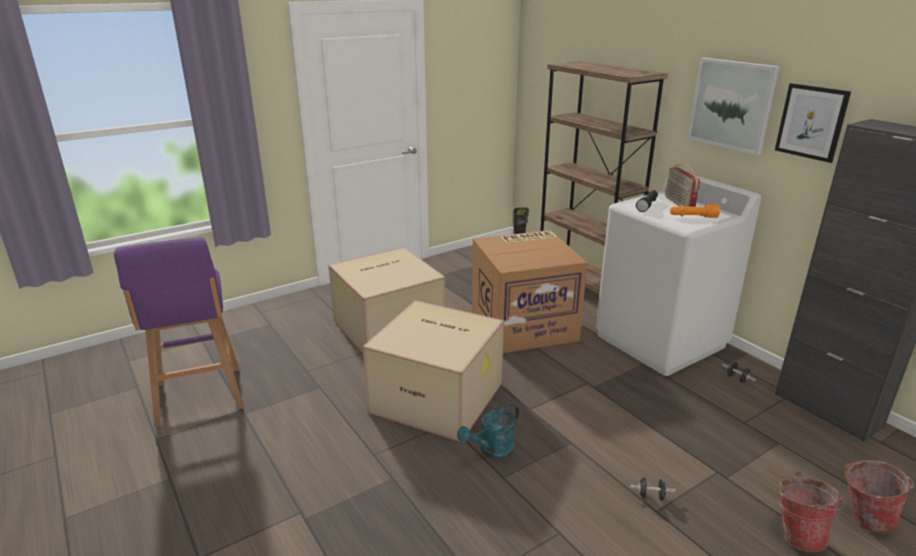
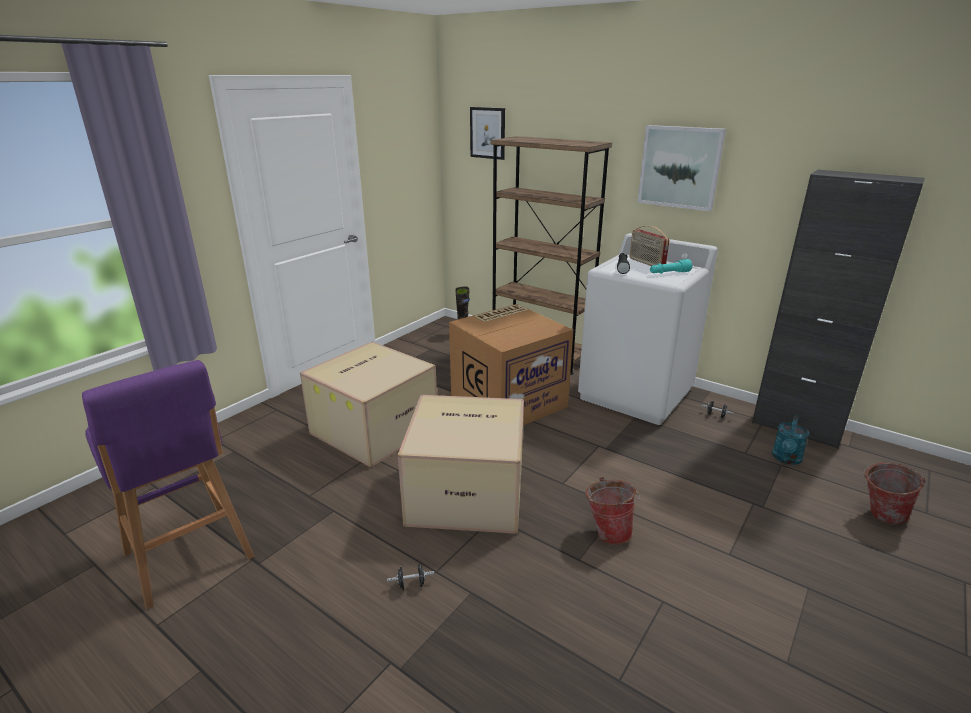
camera: 20 degrees left, 0 degrees up
turquoise watering can [457,403,519,459] -> turquoise watering can moved to [772,415,809,465]
black dumbbell [630,477,676,501] -> black dumbbell moved to [387,564,435,590]
orange flashlight [670,204,720,218] -> turquoise flashlight [650,259,692,274]
picture [775,83,851,163] -> picture moved to [470,107,505,160]
bucket [776,471,844,552] -> bucket moved to [586,477,640,545]

